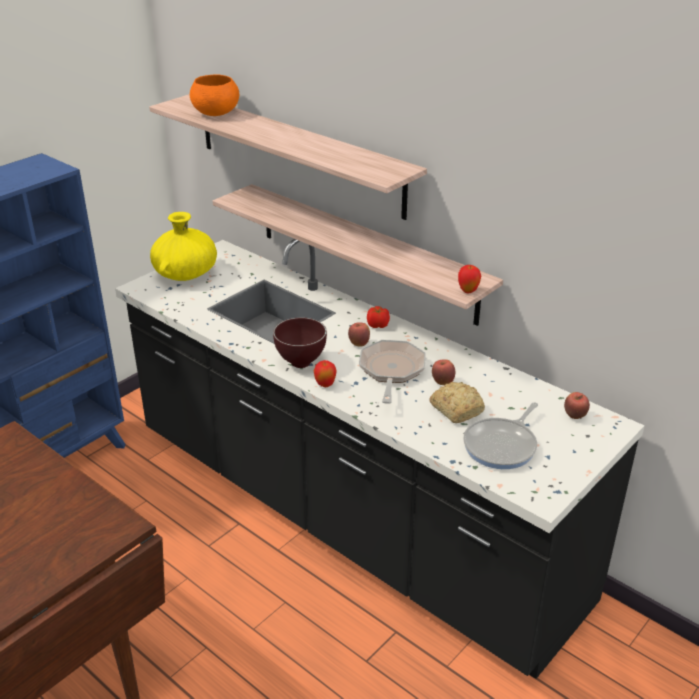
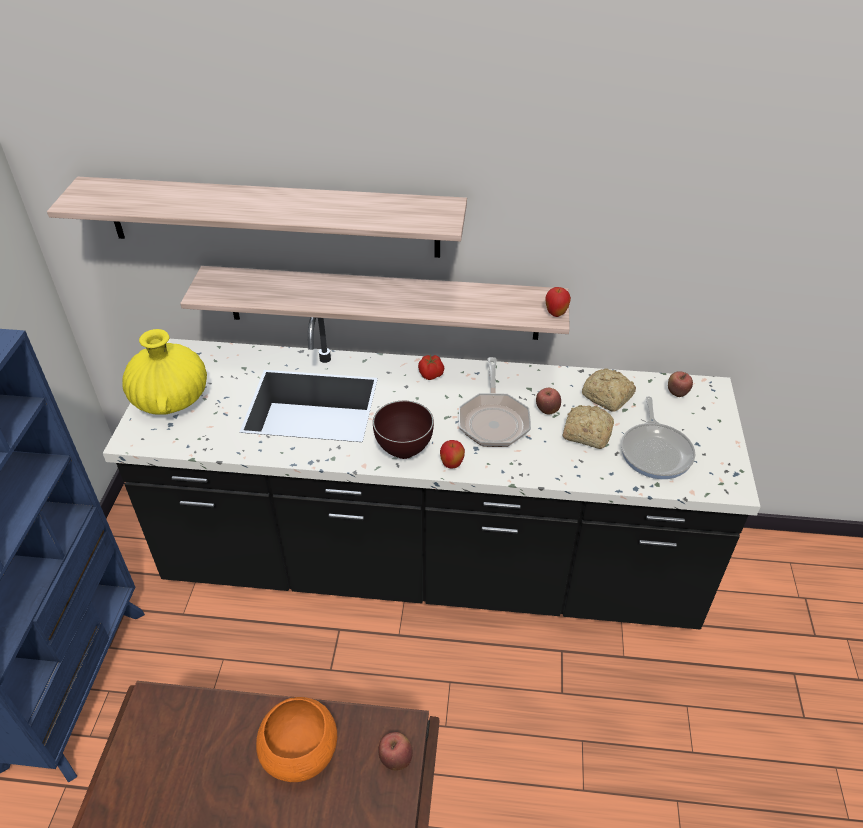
camera: 35 degrees left, 10 degrees up
orange bowl [190,74,239,116] -> orange bowl moved to [256,697,337,782]
apple [348,322,370,347] -> apple moved to [378,732,413,770]
frying pan [359,340,426,404] -> frying pan turned 150 degrees counterclockwise [459,357,531,447]
none -> bread [582,368,636,412]

